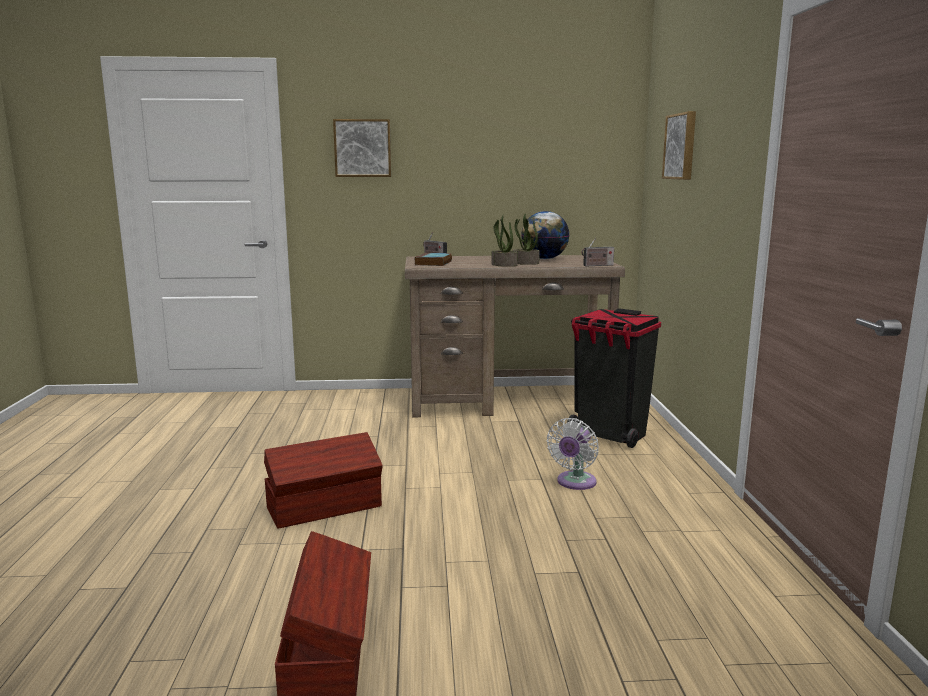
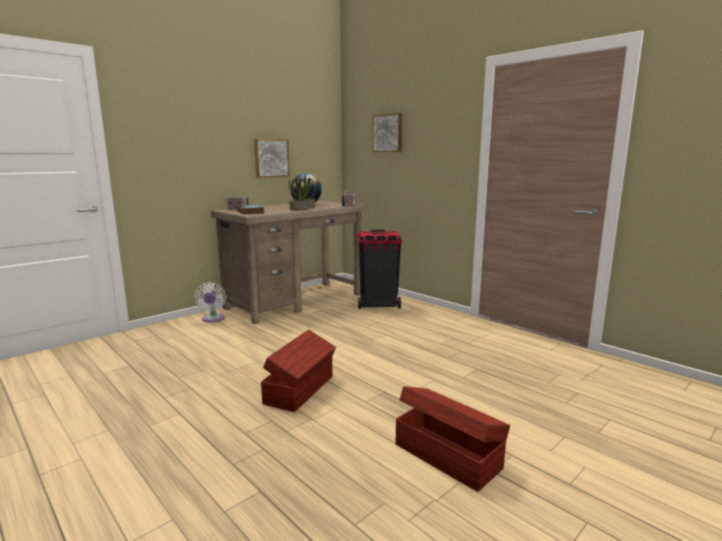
camera: 40 degrees left, 0 degrees up
picture [333,119,391,177] -> picture moved to [254,139,290,178]
white fan [547,418,599,490] -> white fan moved to [194,282,226,322]

